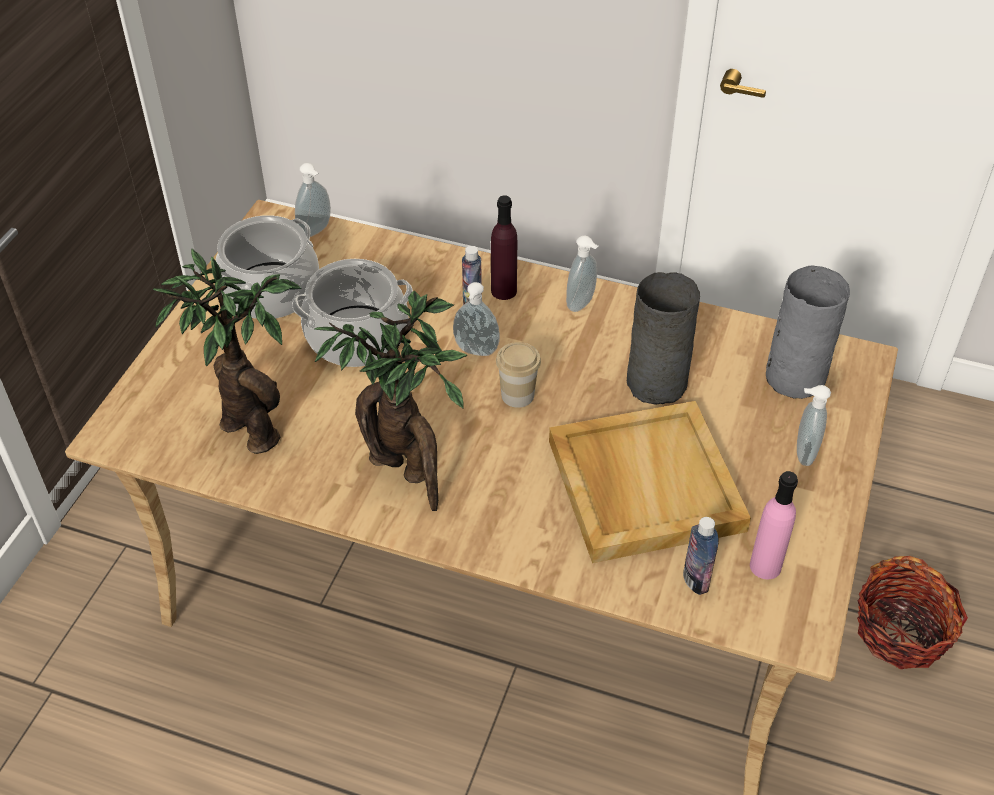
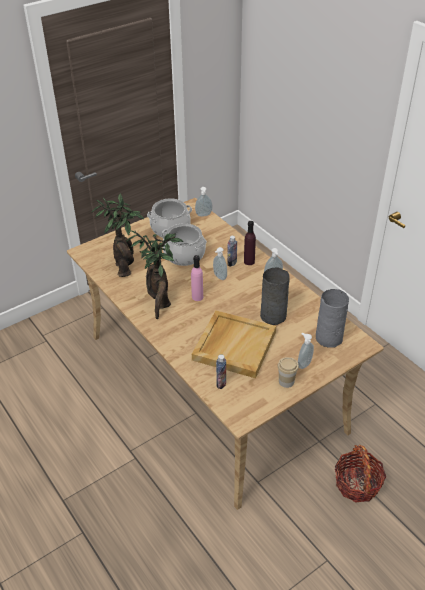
camera: 35 degrees right, 5 degrees down
cup [496,342,541,408] -> cup moved to [278,357,299,388]
pink bottle [750,471,798,580] -> pink bottle moved to [191,255,203,301]

